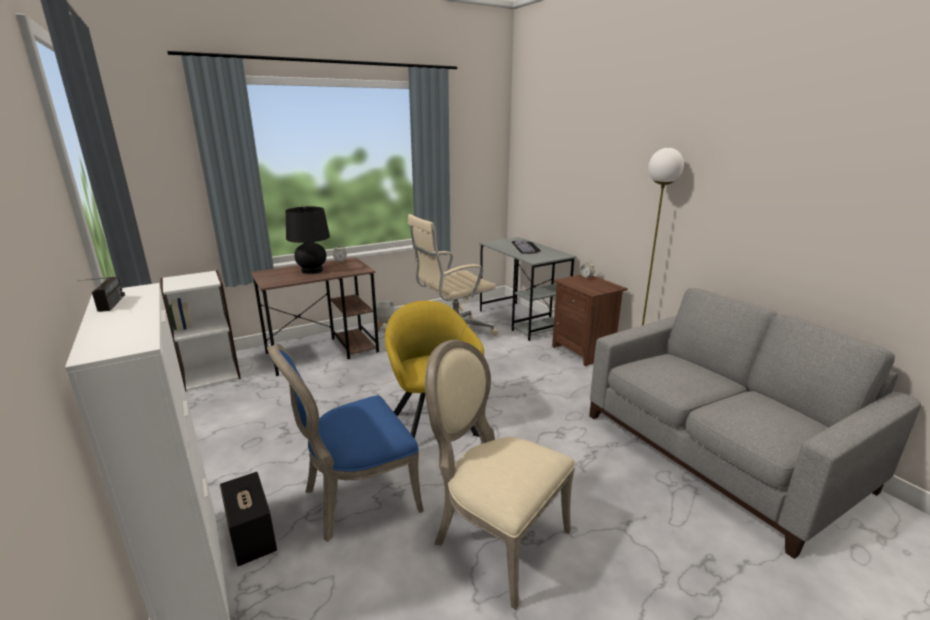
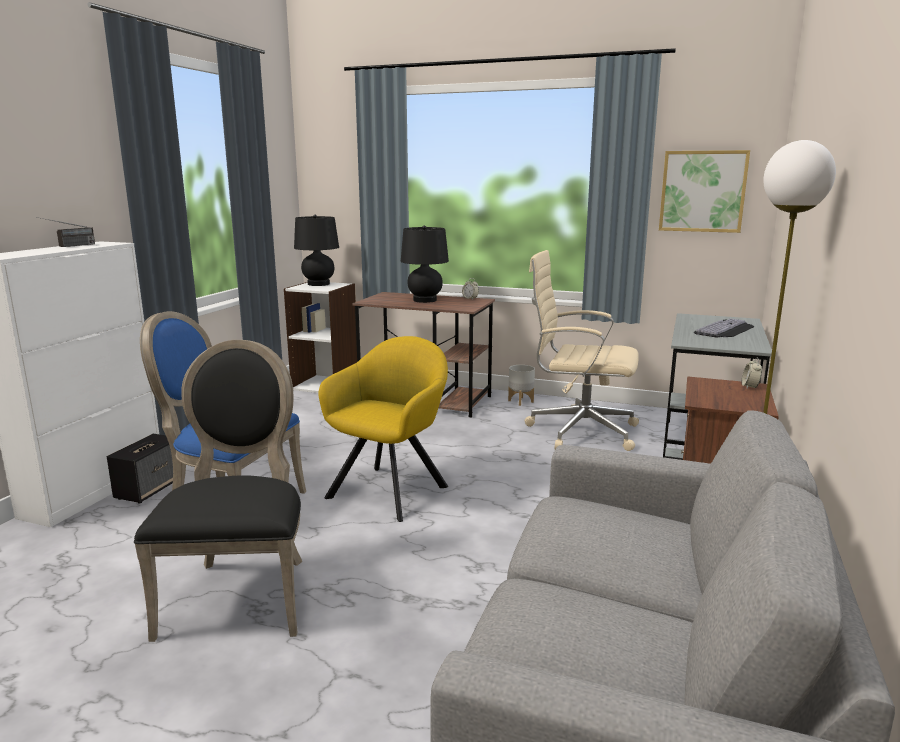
camera: 50 degrees right, 5 degrees down
beige chair [425,340,575,610] -> black chair [134,340,302,642]
none -> black table lamp [294,215,339,286]
none -> picture [659,150,750,233]

